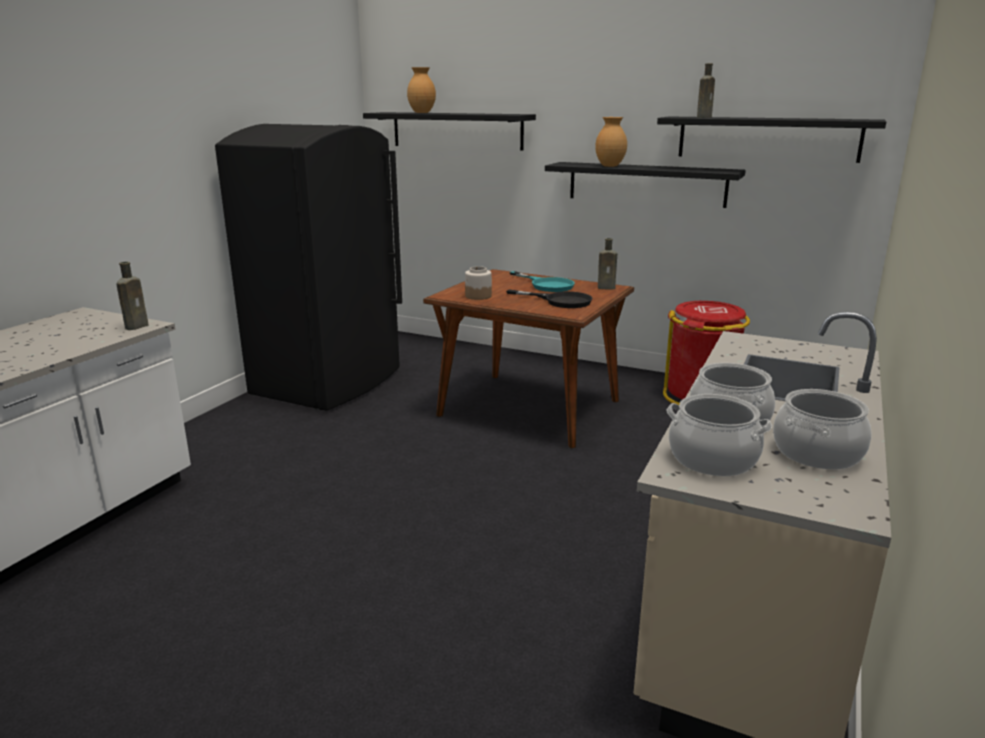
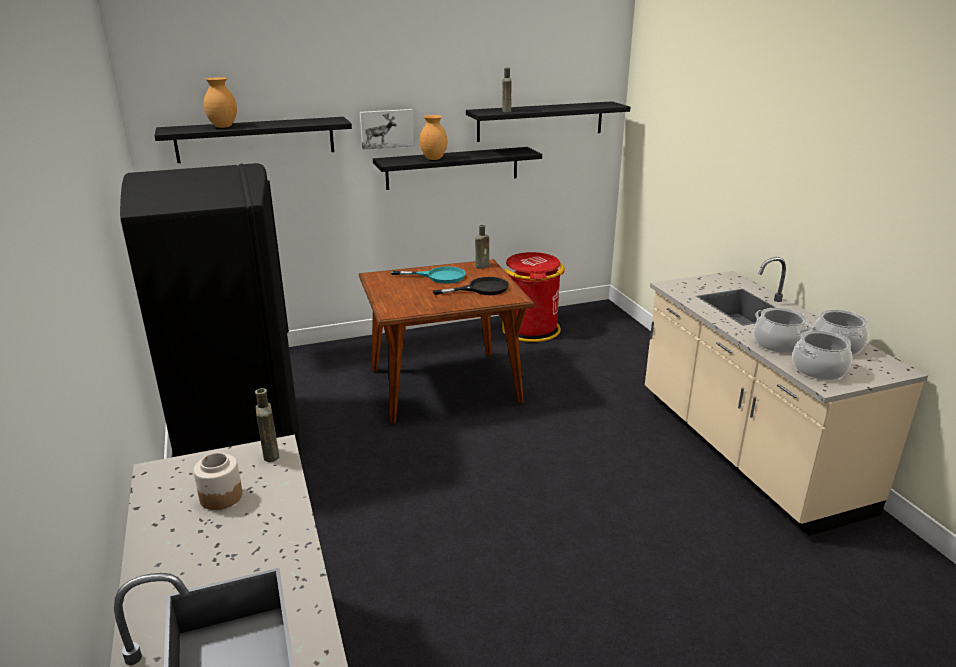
camera: 45 degrees left, 5 degrees up
jar [465,266,492,300] -> jar moved to [193,453,243,510]
none -> picture [360,109,414,150]

